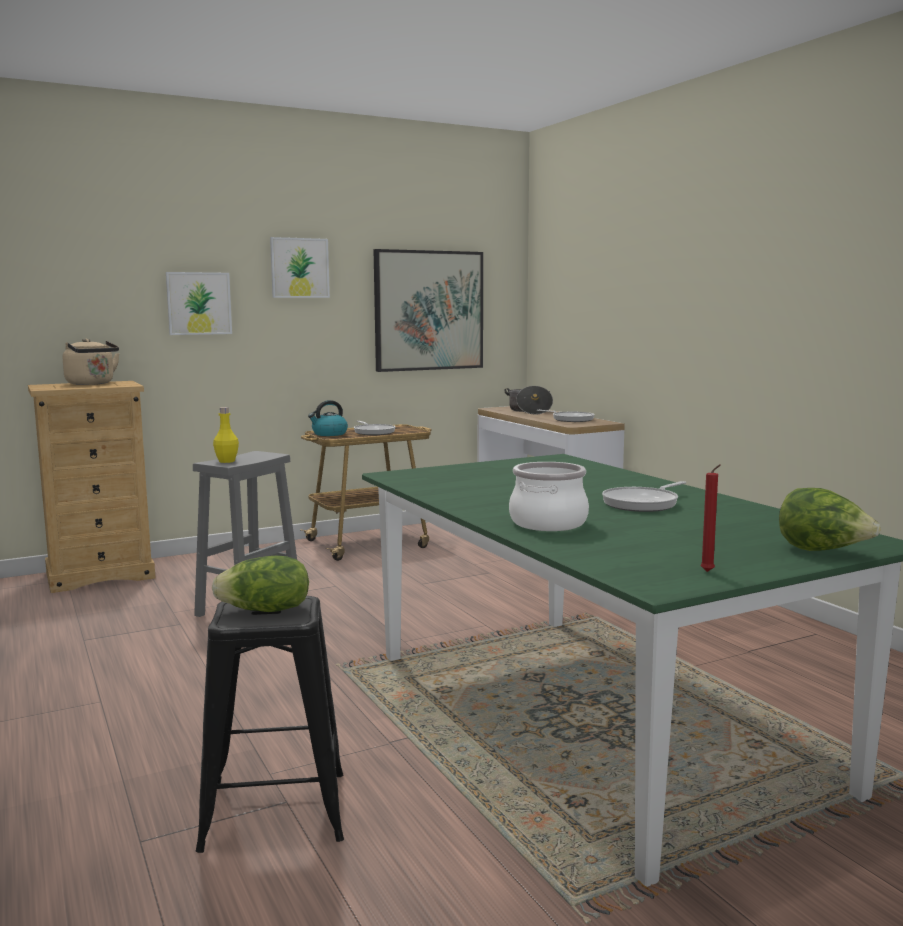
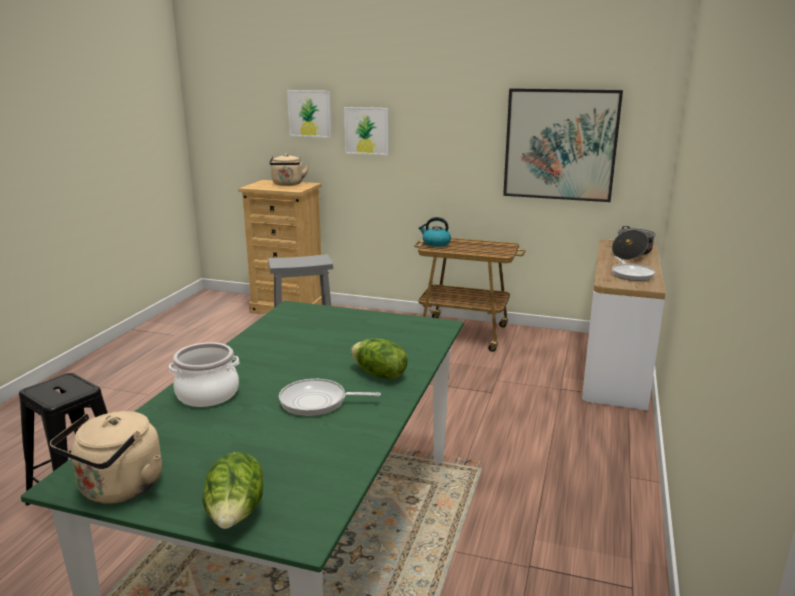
camera: 45 degrees right, 10 degrees up
lettuce [212,555,309,612] -> lettuce moved to [351,339,408,379]
yellow bottle [213,407,239,463] -> none
picture [270,237,330,298] -> picture moved to [287,90,331,138]
frying pan [354,421,395,435] -> none
red candle [700,464,721,572] -> beige kettle [50,411,162,504]

